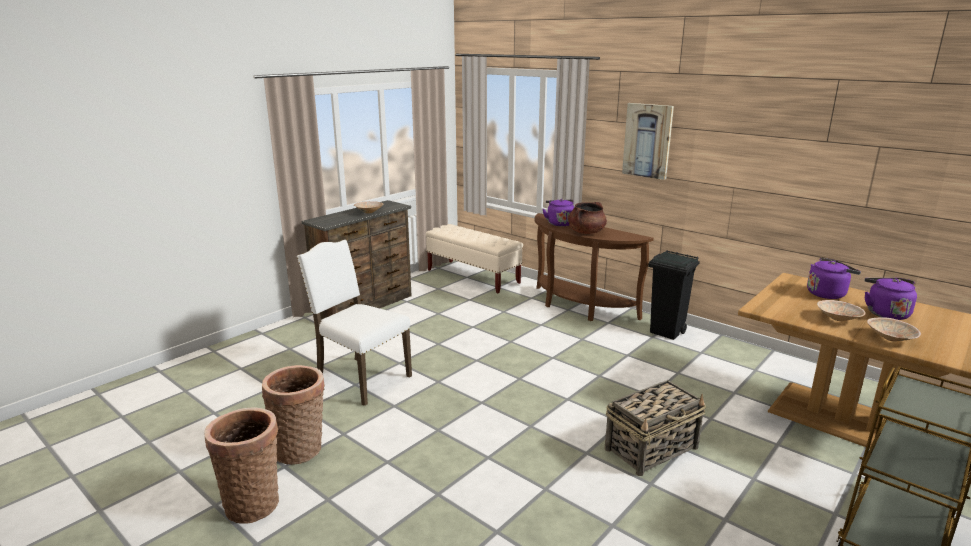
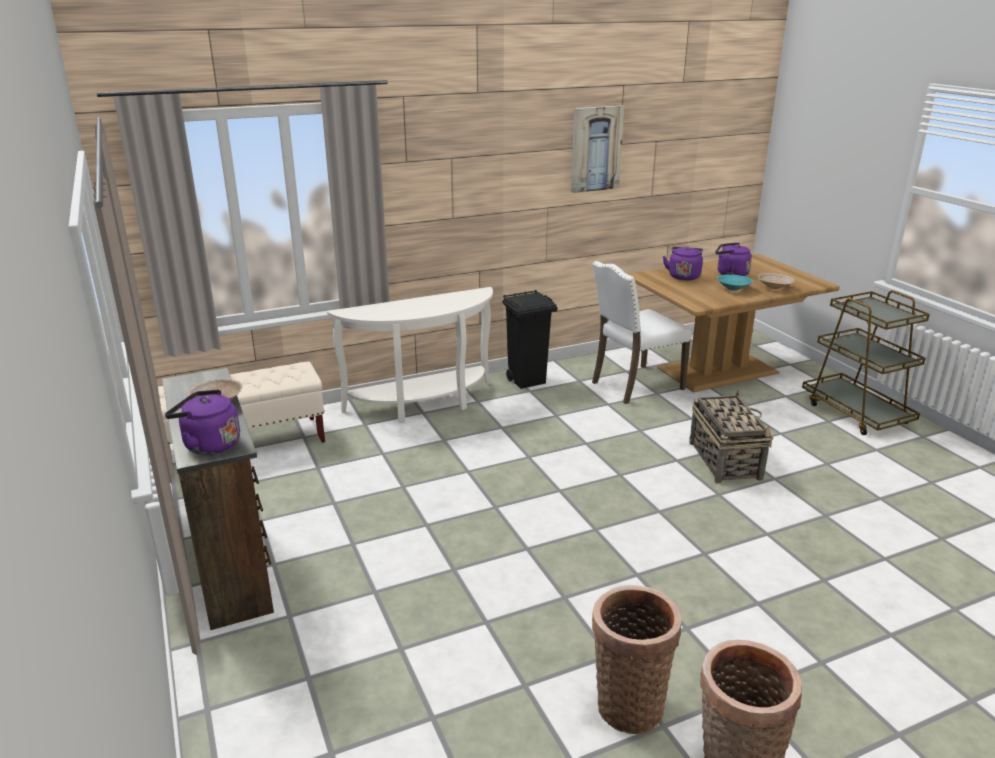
camera: 65 degrees left, 5 degrees up
white chair [297,240,412,406] -> white chair moved to [592,261,692,404]
brown console table [535,213,654,321] -> white console table [327,287,493,423]
purple kettle [543,199,574,227] -> purple kettle moved to [165,390,240,455]
brown cooking pot [568,202,607,234] -> none
picture [622,103,674,180] -> picture moved to [571,105,625,193]
beige bowl [817,300,866,321] -> turquoise bowl [717,275,753,291]

